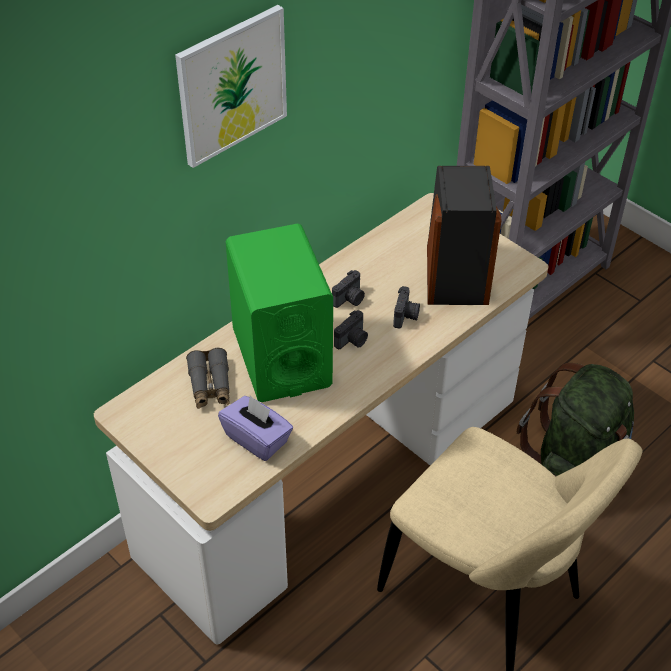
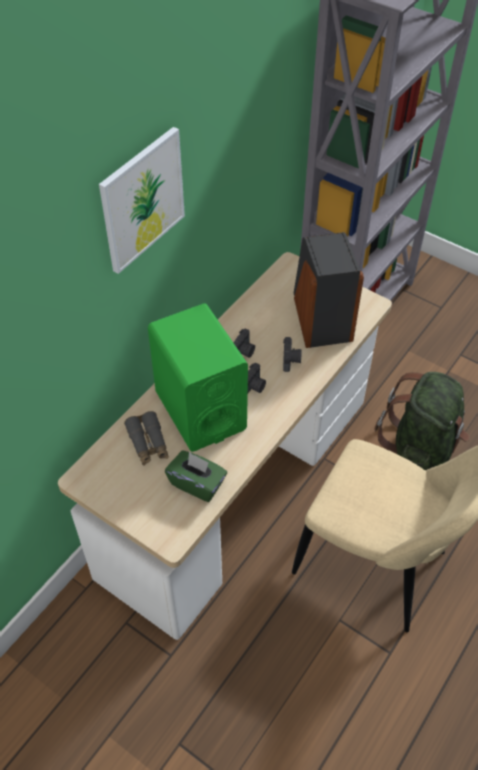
camera: 10 degrees left, 5 degrees up
purple tissue box [218,395,293,461] -> green tissue box [165,451,227,502]

